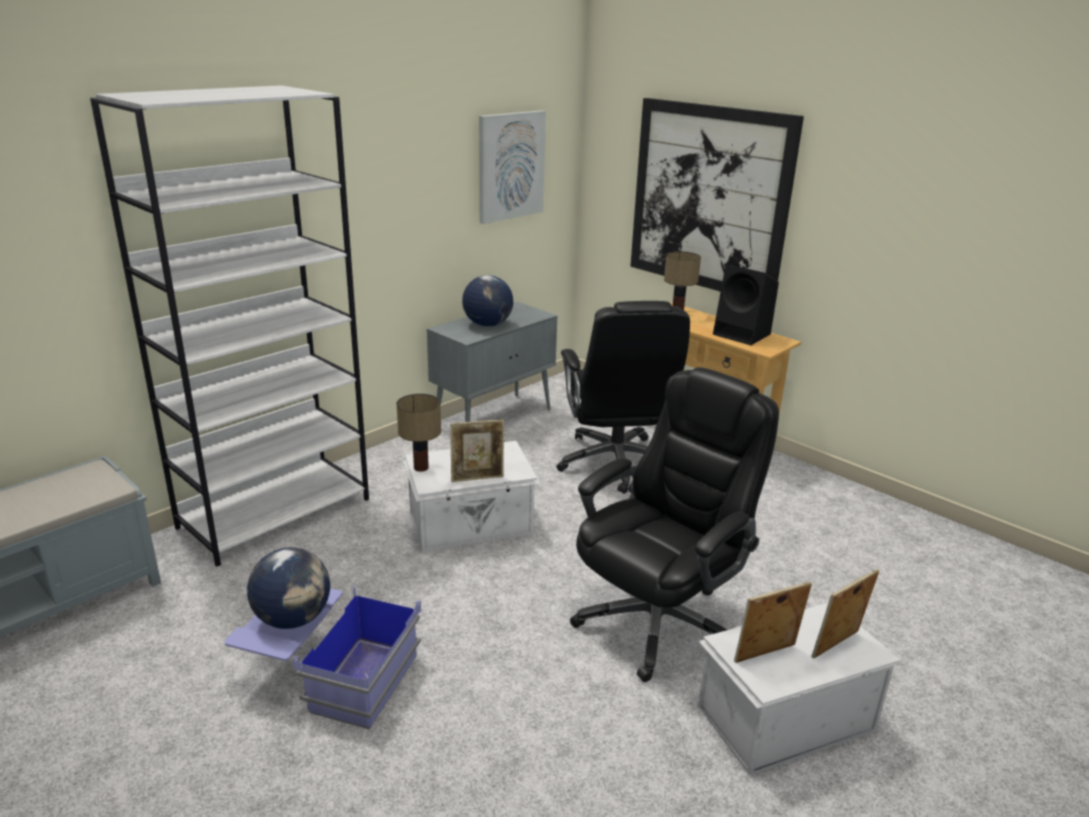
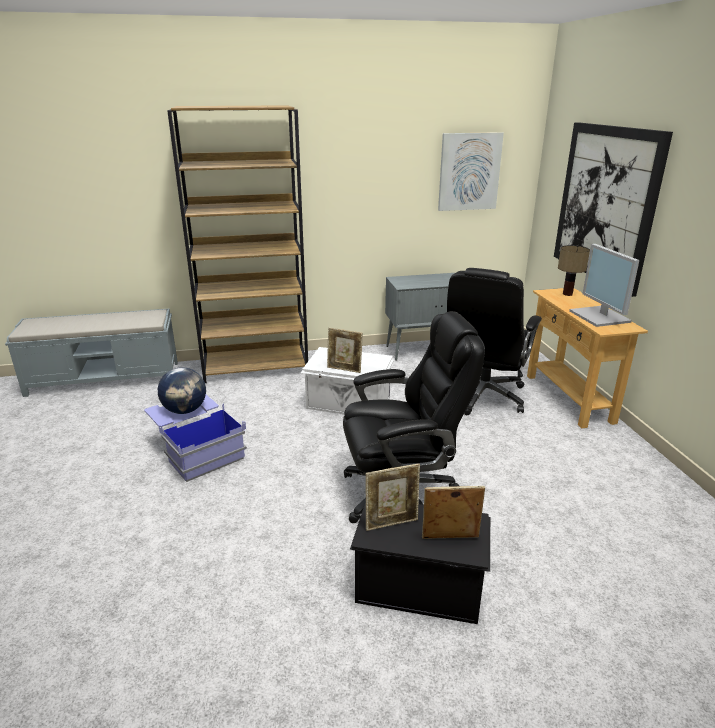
camera: 35 degrees right, 0 degrees up
white bookcase [90,85,369,567] -> brown bookcase [167,105,308,383]
table lamp [397,394,441,472] -> none
globe [462,275,513,327] -> none
white storage box [698,603,900,776] -> black storage box [350,502,490,624]
black speaker [713,264,779,345] -> monitor [569,244,639,327]
picture frame [734,581,812,663] -> picture frame turned 150 degrees clockwise [366,463,420,531]

